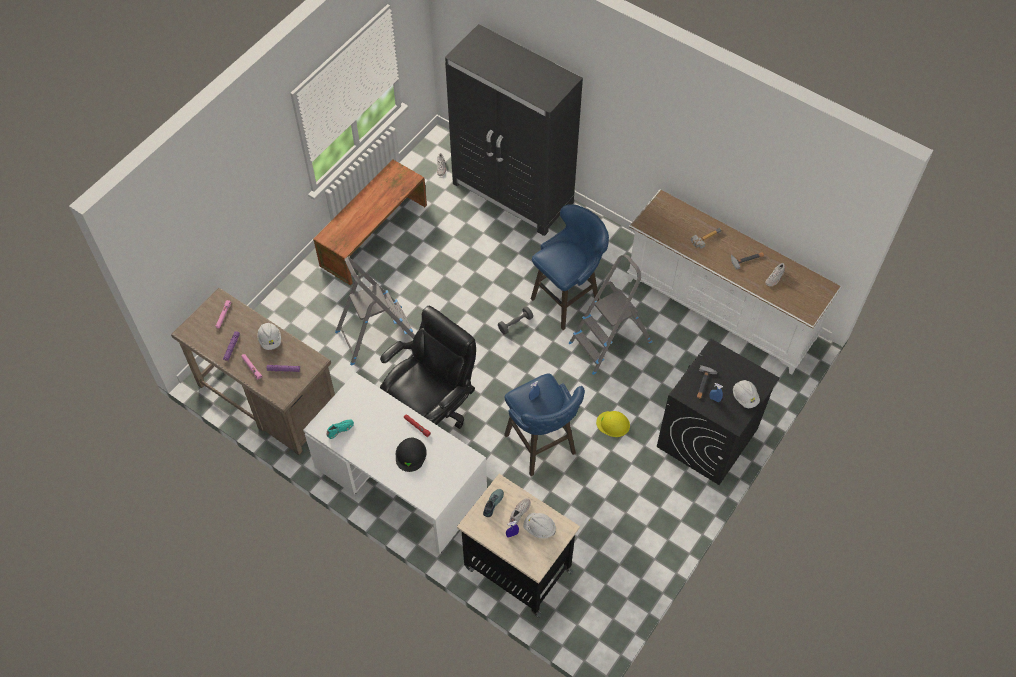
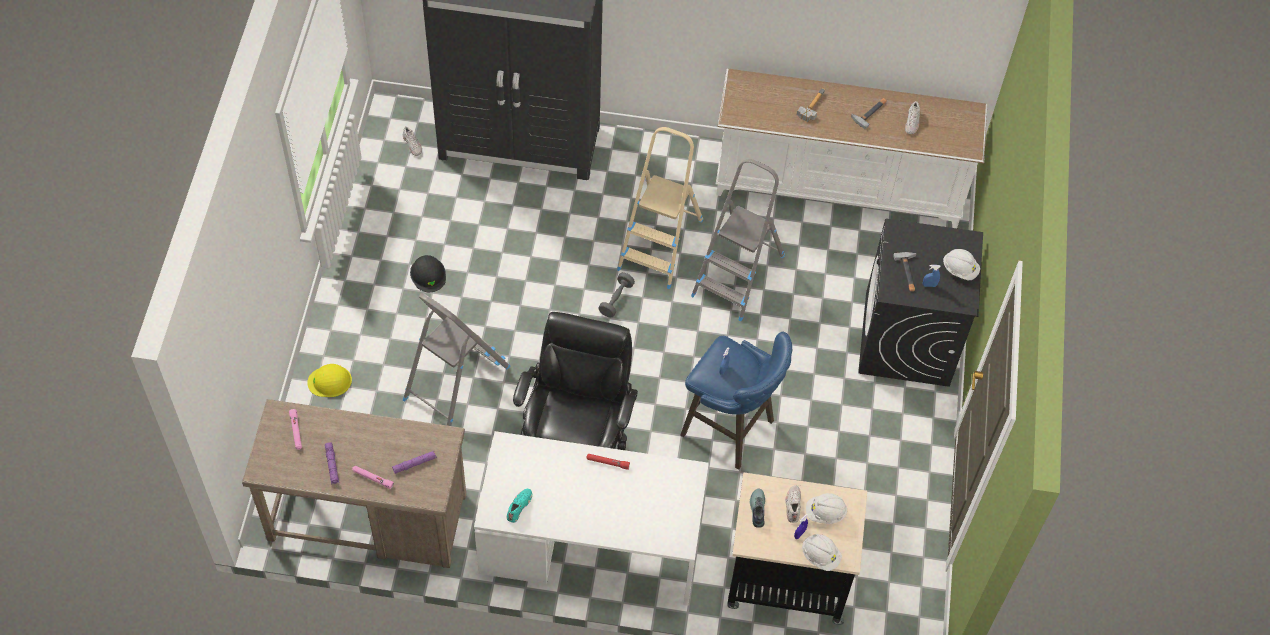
camera: 30 degrees left, 0 degrees up
white hard hat [257,323,281,350] -> white hard hat moved to [802,534,842,571]
brown bench [313,159,427,286] -> none
black hard hat [396,438,427,472] -> black hard hat moved to [410,255,446,292]
blue stool [531,204,609,330] -> beige step ladder [617,127,703,289]
yellow hard hat [596,411,630,437] -> yellow hard hat moved to [307,364,352,397]

